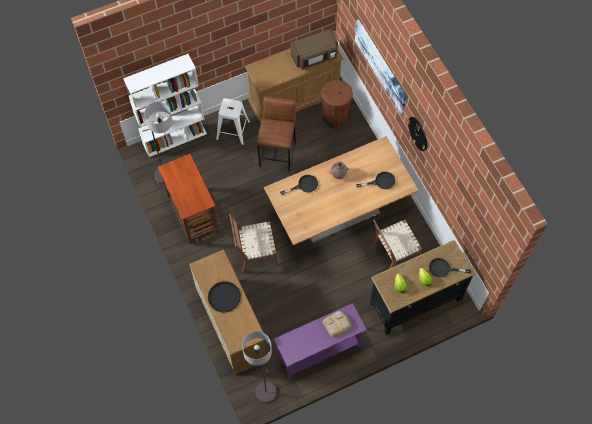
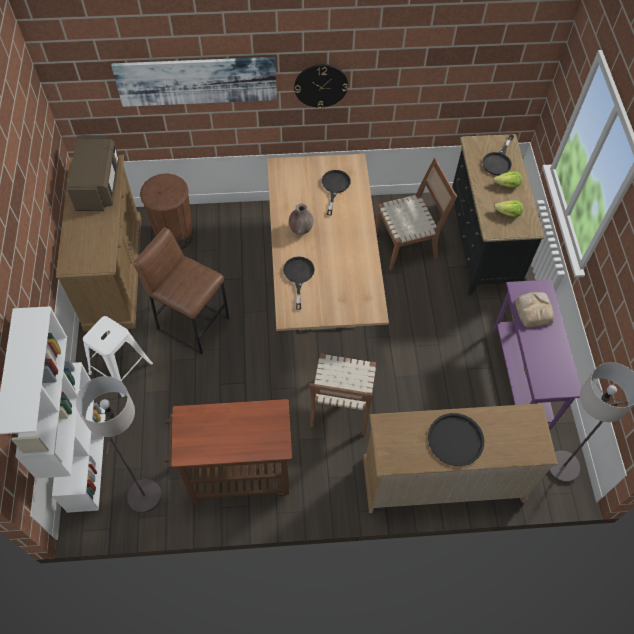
camera: 70 degrees left, 5 degrees down
chair [371,219,422,269] -> chair turned 105 degrees counterclockwise [375,158,457,270]

